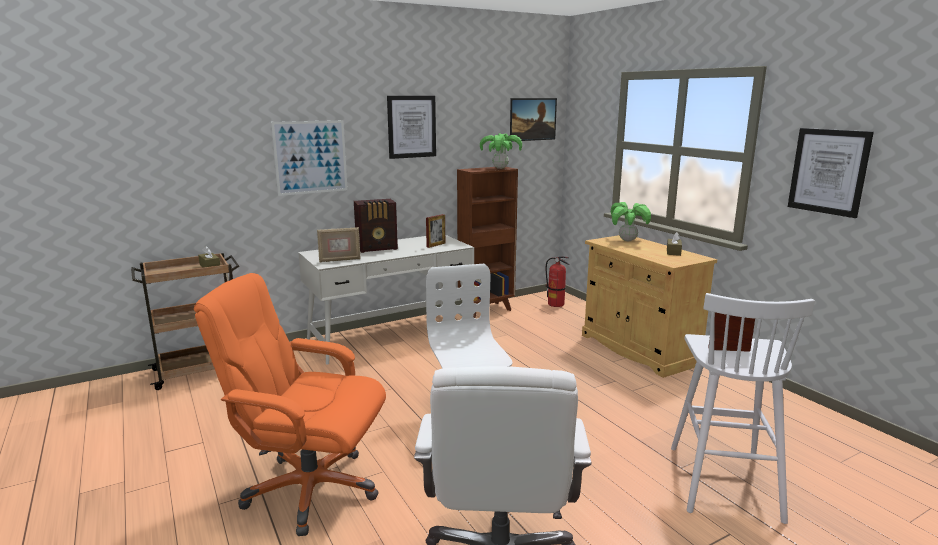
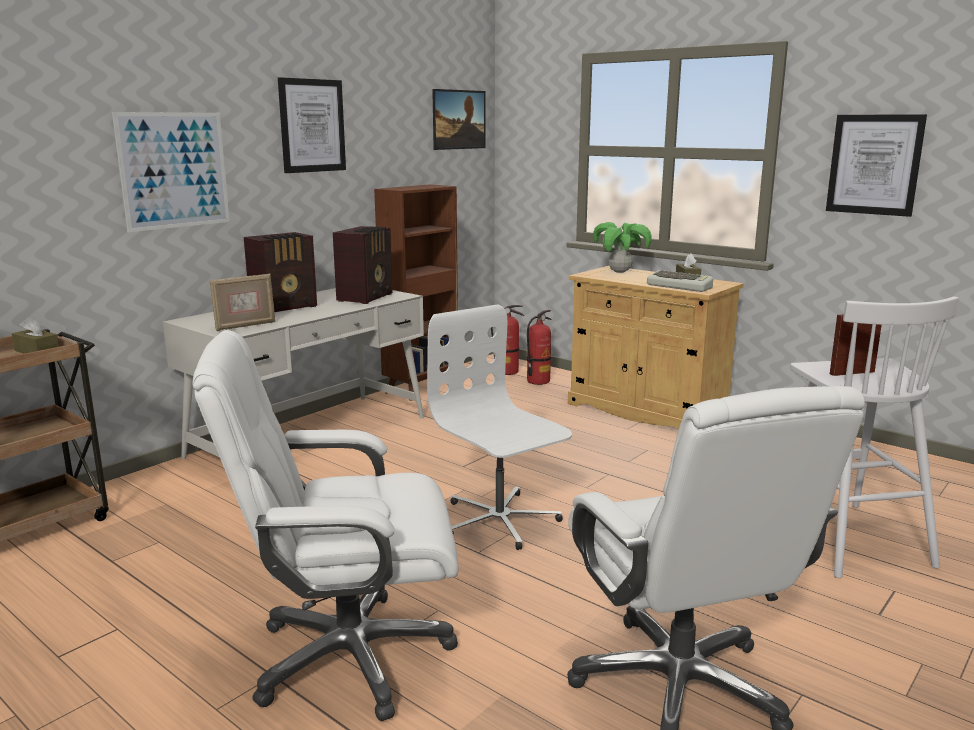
camera: 20 degrees left, 0 degrees up
orange office chair [194,273,386,536] -> white office chair [192,330,459,721]
picture frame [426,214,445,248] -> radio [333,226,393,304]
potted plant [480,133,522,169] -> none
none -> fire extinguisher [527,310,552,385]
none -> keyboard [647,270,713,292]

